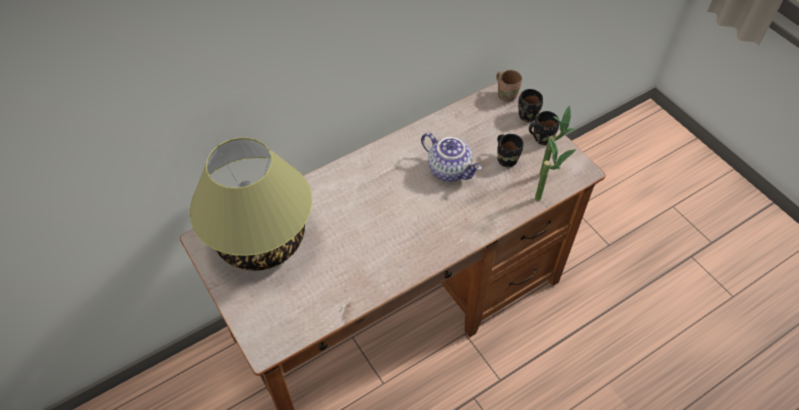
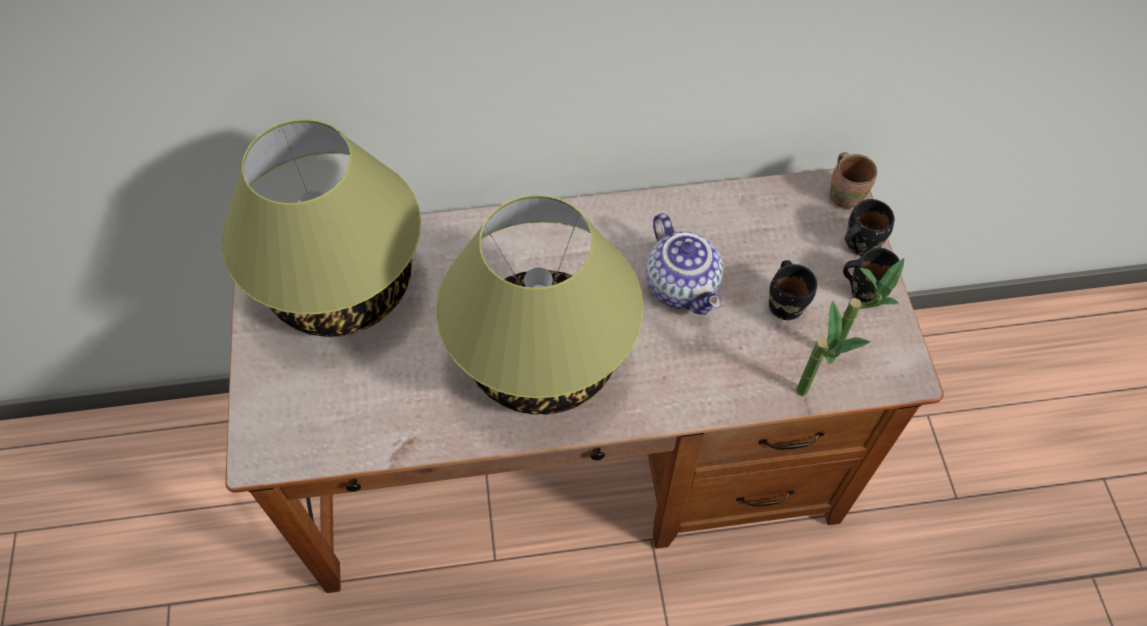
camera: 25 degrees right, 5 degrees up
none -> table lamp [436,195,643,415]

